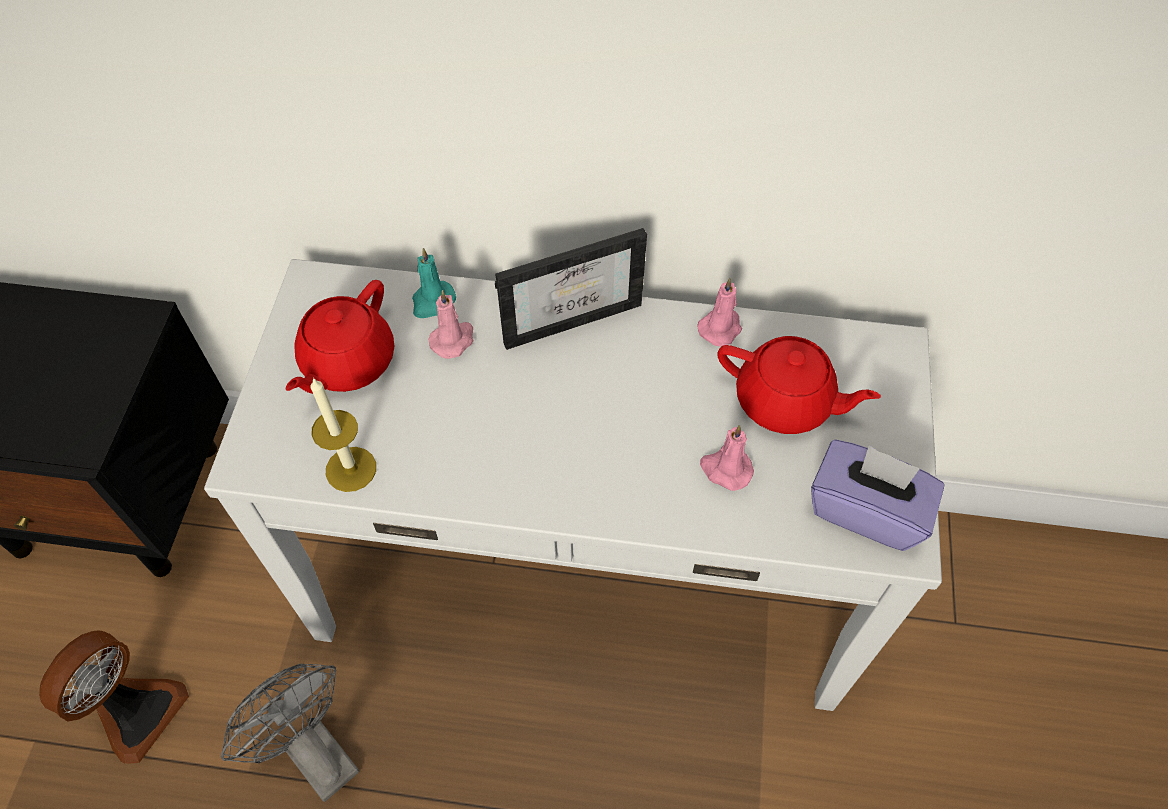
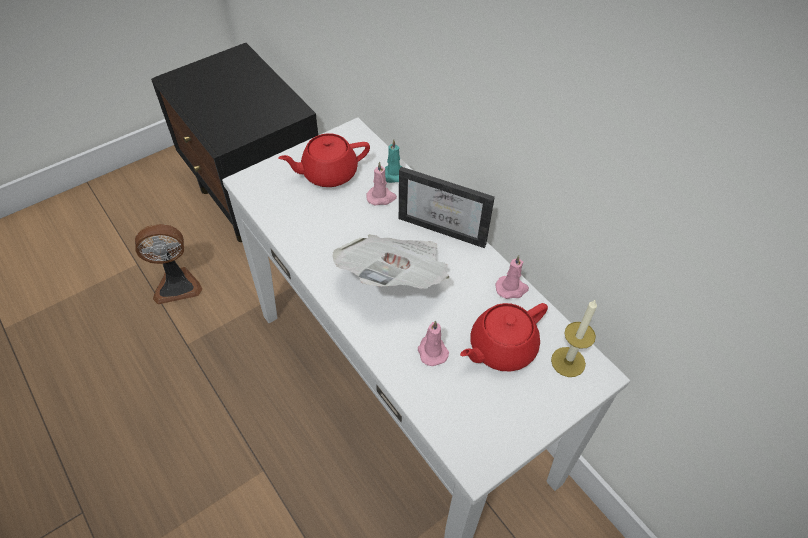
camera: 45 degrees right, 5 degrees down
grey fan [221,664,359,802] -> none
candle [310,377,376,492] -> candle moved to [551,299,597,377]
red teapot [718,336,881,434] -> red teapot turned 75 degrees clockwise [460,303,548,371]
purple tissue box [811,439,945,551] -> none
none -> newspaper [332,234,450,289]

